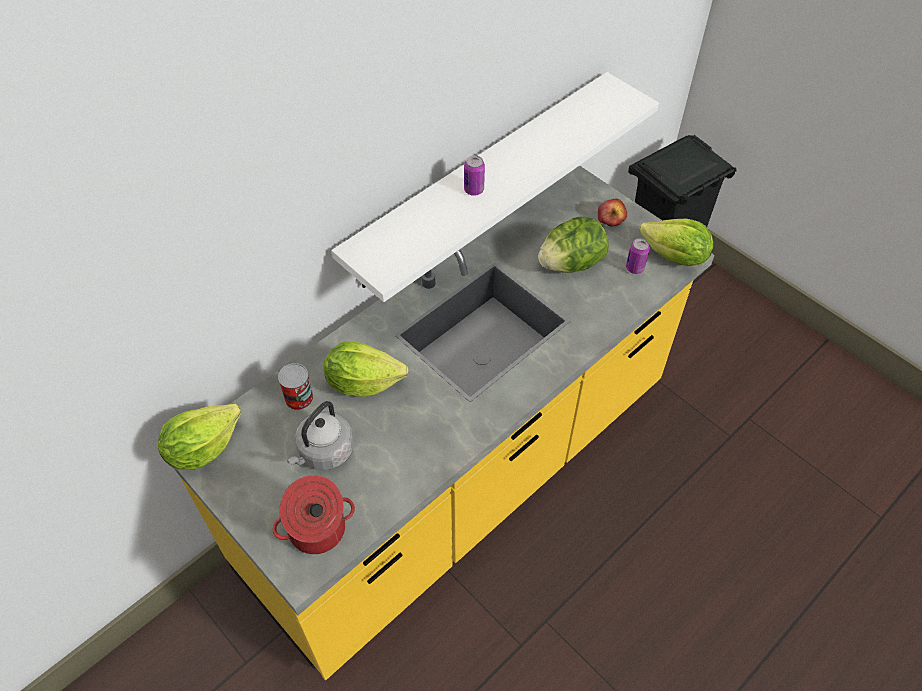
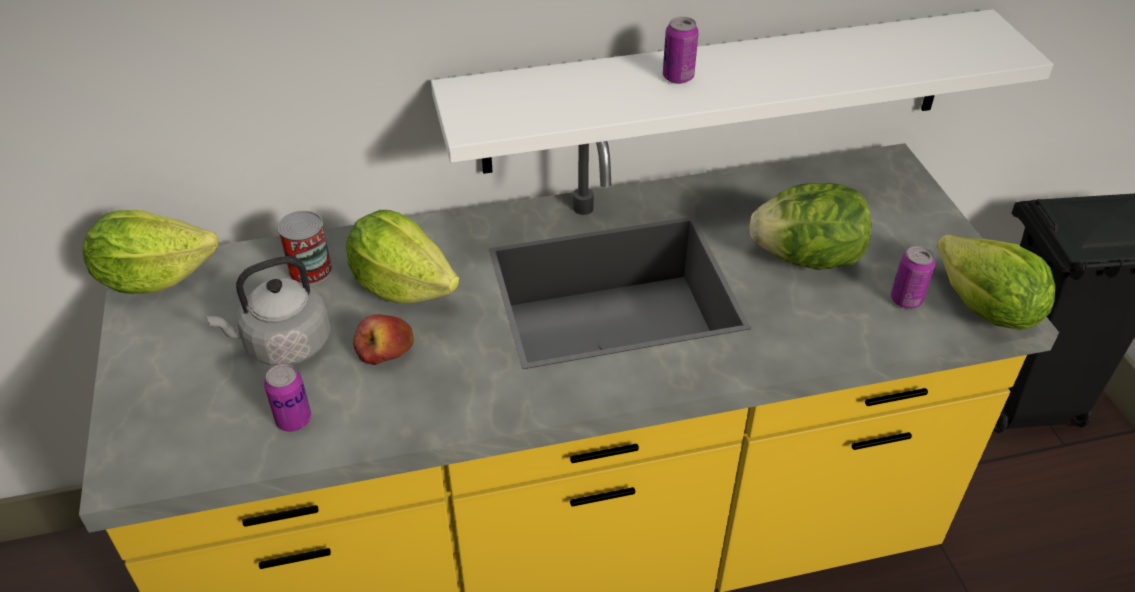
camera: 30 degrees right, 10 degrees down
cooking pot [272,475,355,554] -> none
apple [598,199,627,226] -> apple moved to [353,314,414,365]
none -> can [264,364,311,432]

